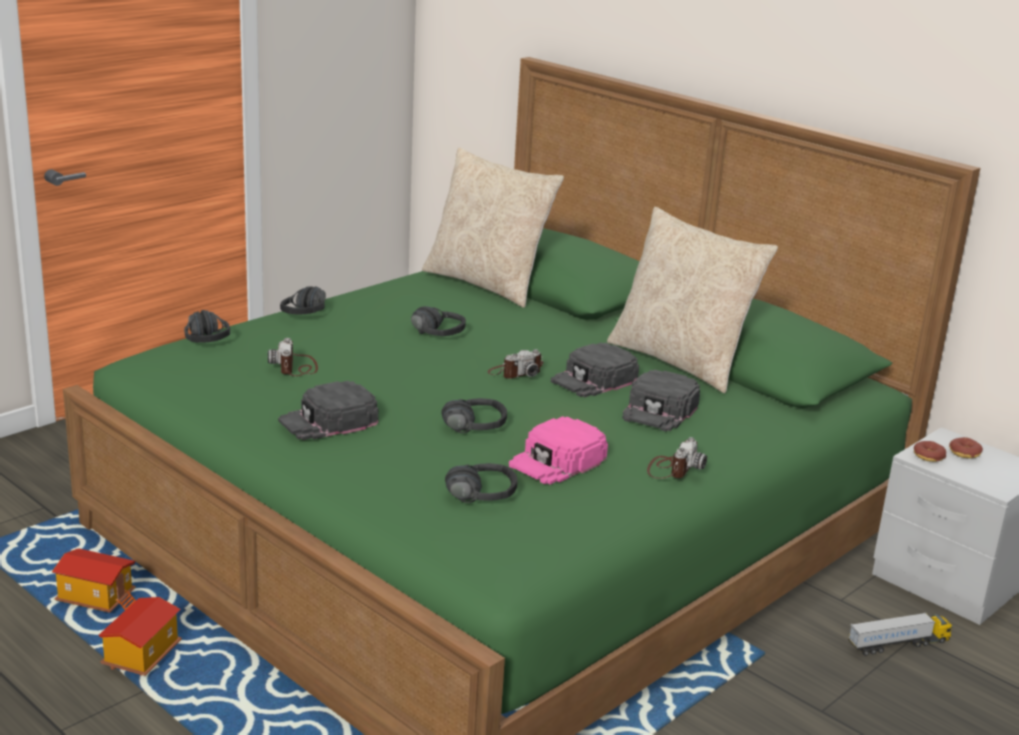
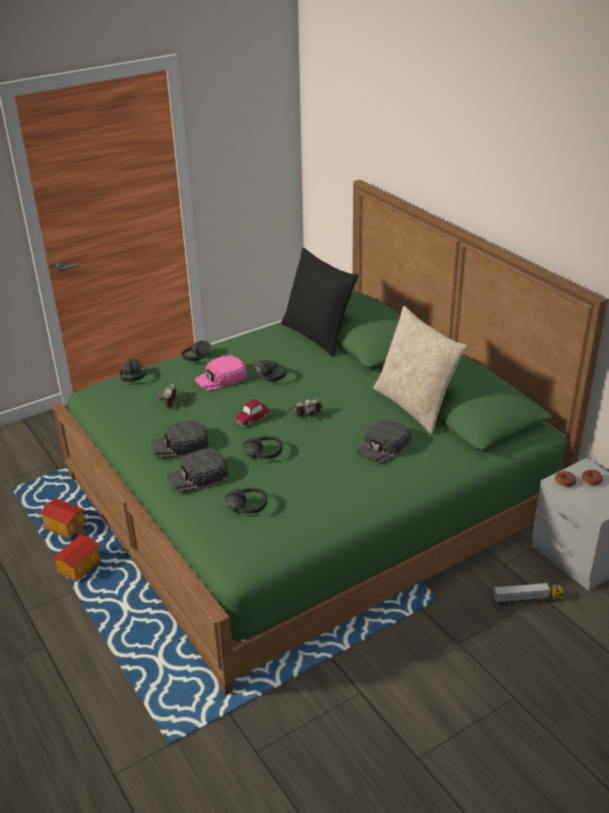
camera: 15 degrees right, 10 degrees up
beige pillow [422,148,564,308] -> black pillow [281,248,358,357]
pink cap [509,416,608,484] -> pink cap moved to [195,355,247,391]
black cap [551,342,639,397] -> black cap moved to [167,448,228,493]
camera [647,437,707,479] -> none
none -> toy car [235,399,270,426]

